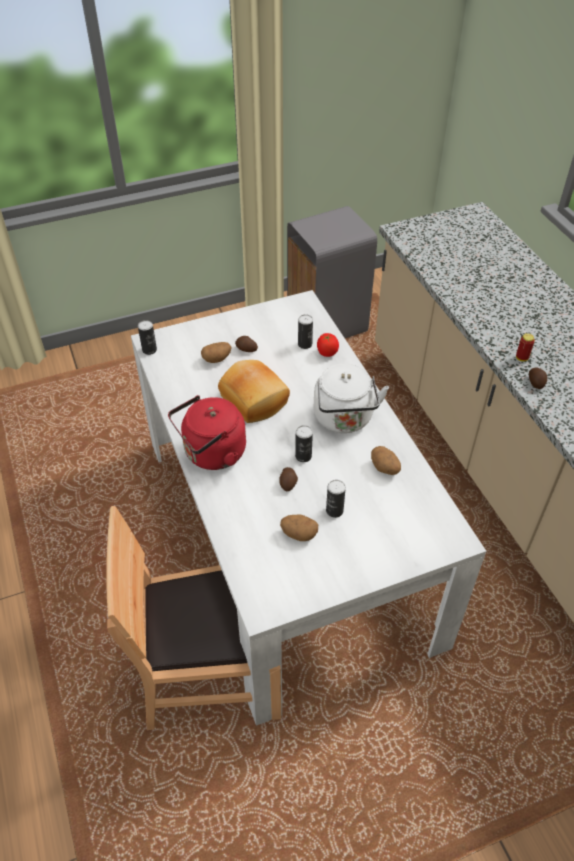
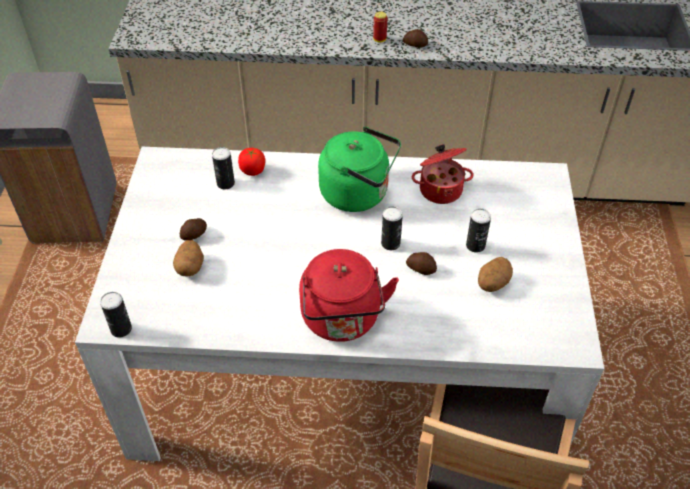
camera: 65 degrees left, 0 degrees up
bread [218,360,290,423] -> none
white kettle [314,364,389,433] -> green kettle [318,127,401,212]
potato [371,446,401,475] -> cooking pot [412,144,473,204]

